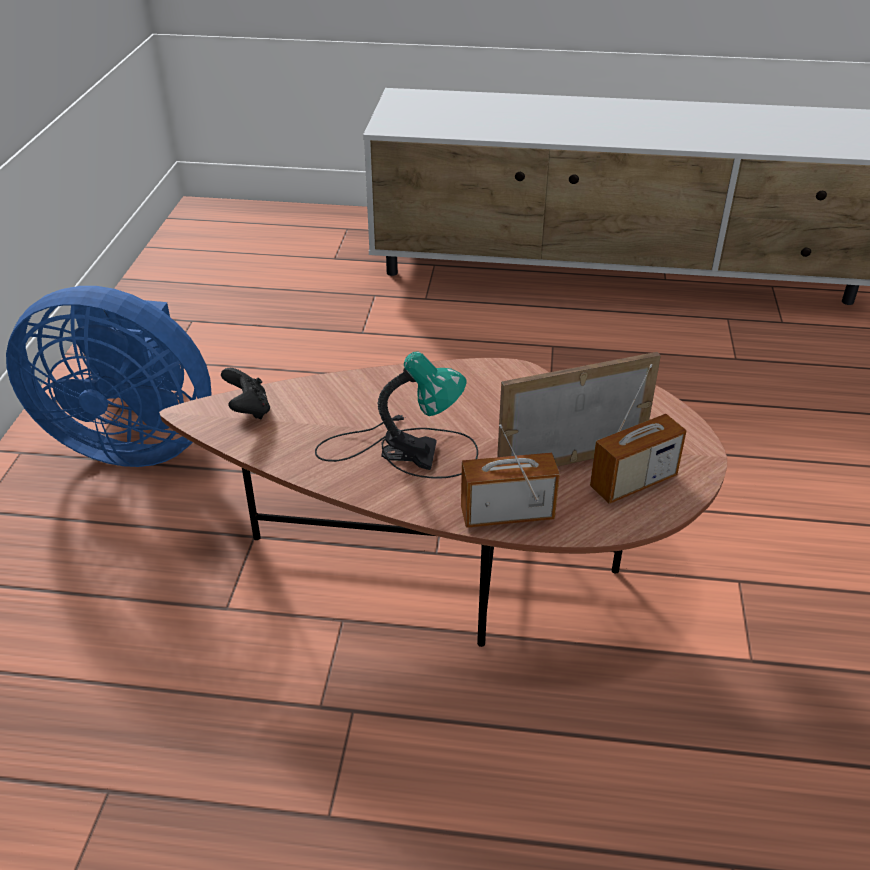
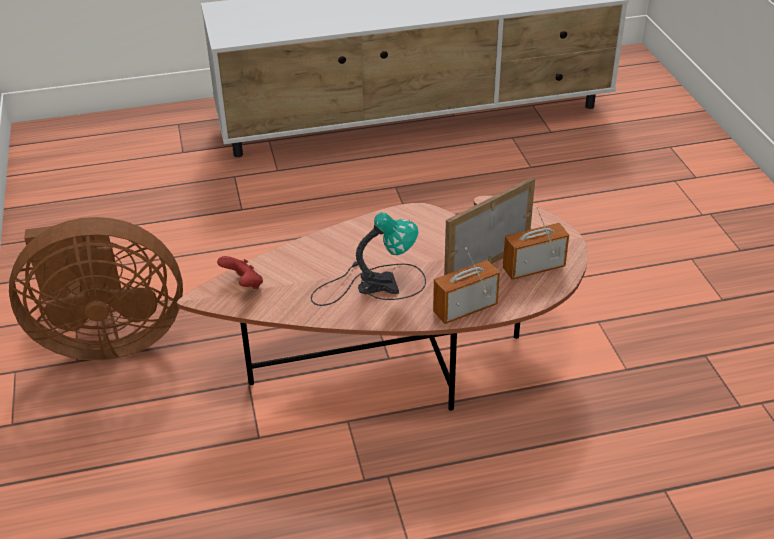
camera: 20 degrees left, 0 degrees up
blue fan [6,286,212,467] -> brown fan [9,217,183,361]
black game controller [221,368,270,419] -> red game controller [217,256,263,289]
radio [590,364,687,504] -> radio turned 150 degrees counterclockwise [503,206,569,280]

